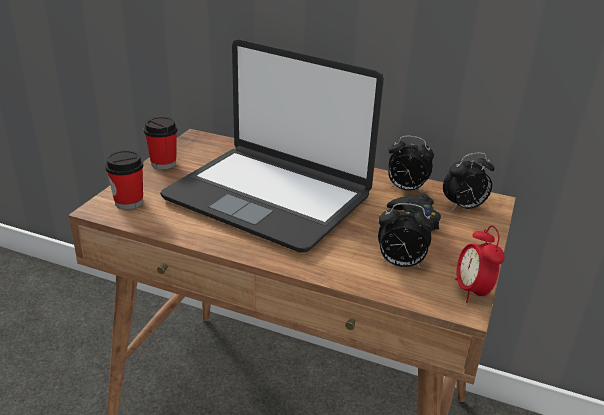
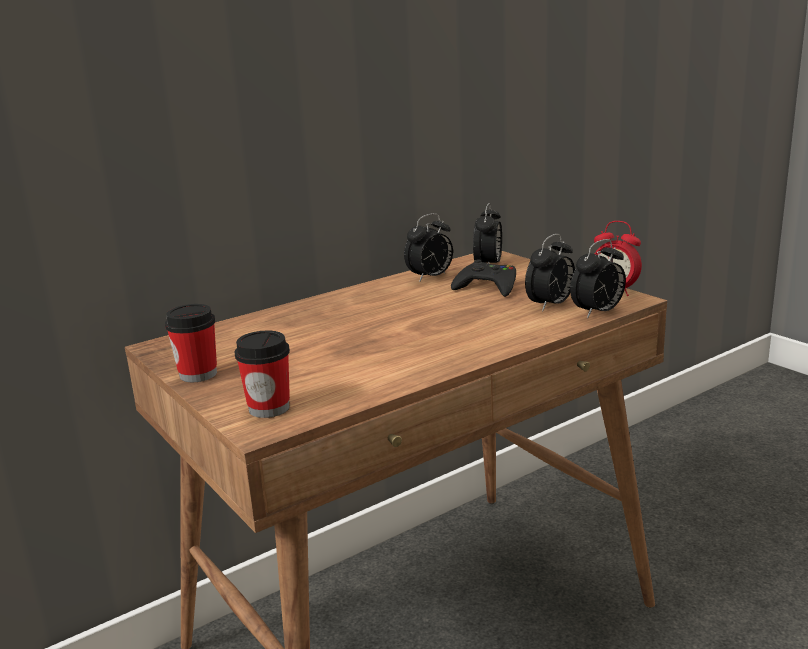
camera: 55 degrees left, 10 degrees down
laptop [160,39,384,253] -> none
none -> alarm clock [570,239,626,318]

